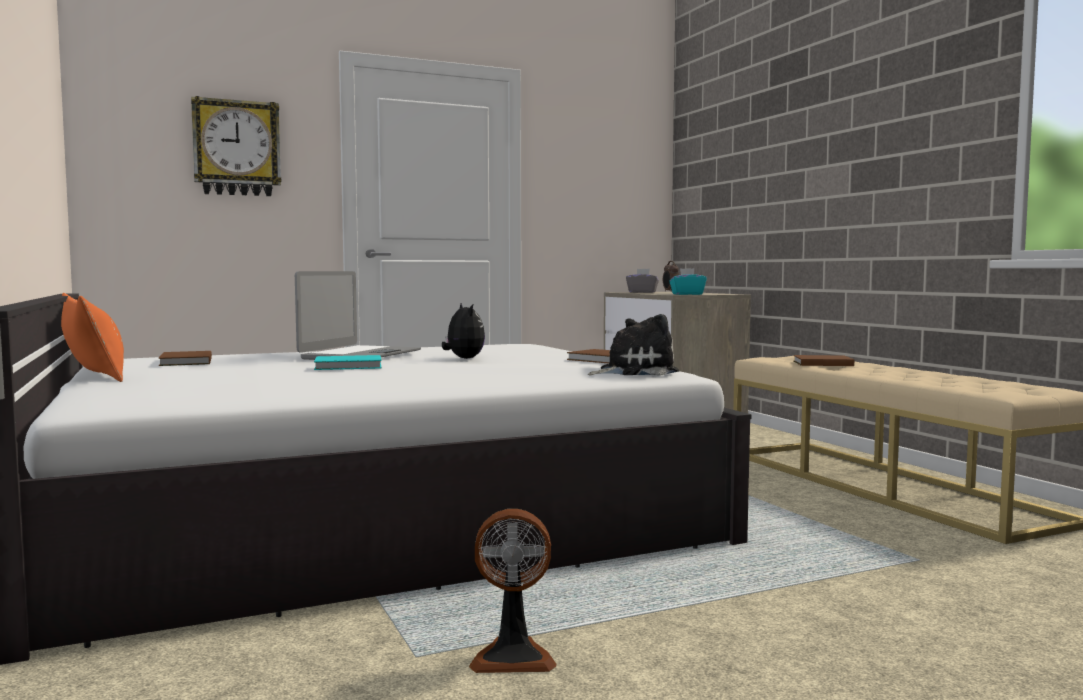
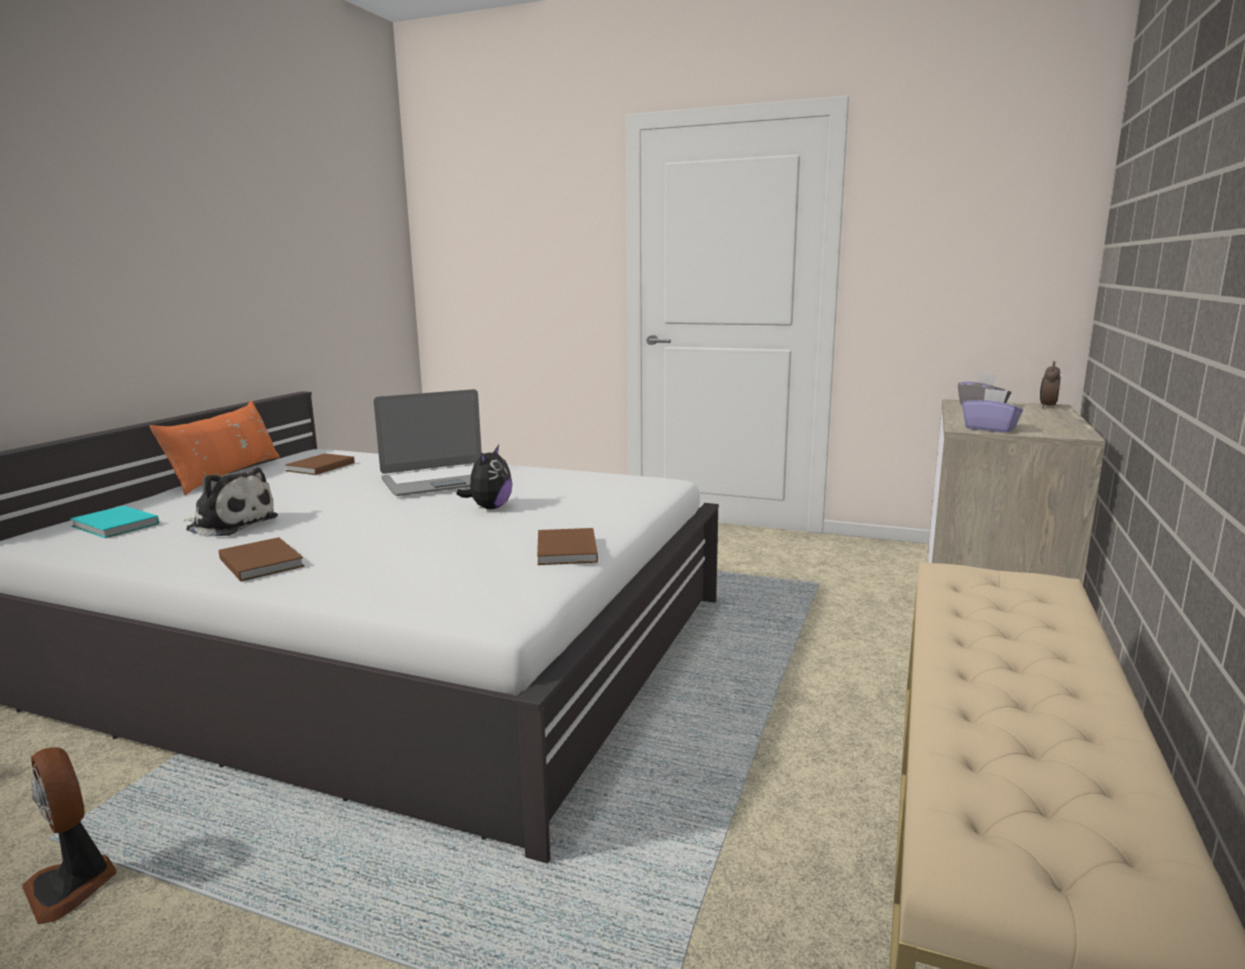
camera: 45 degrees right, 10 degrees up
wall clock [191,96,281,196] -> none
turquoise book [314,355,382,370] -> turquoise book moved to [70,506,159,538]
plush toy [588,314,679,376] -> plush toy moved to [184,468,278,537]
turquoise tissue box [669,268,707,295] -> purple tissue box [962,388,1023,433]
brown book [794,355,854,366] -> brown book moved to [219,537,304,581]

